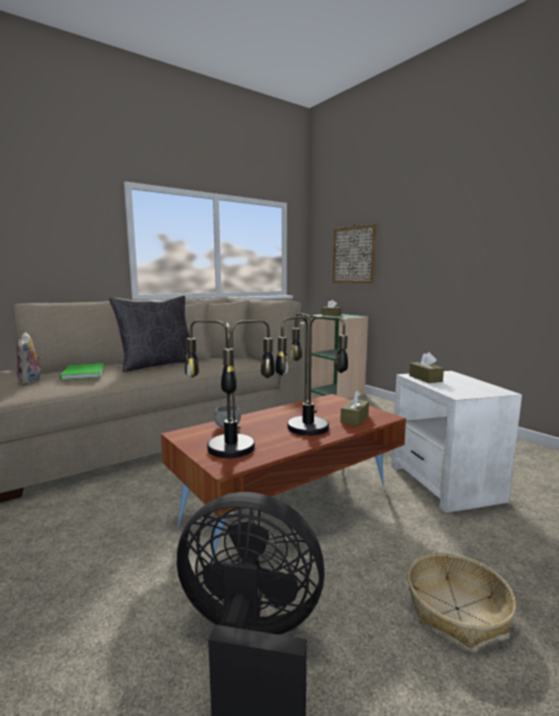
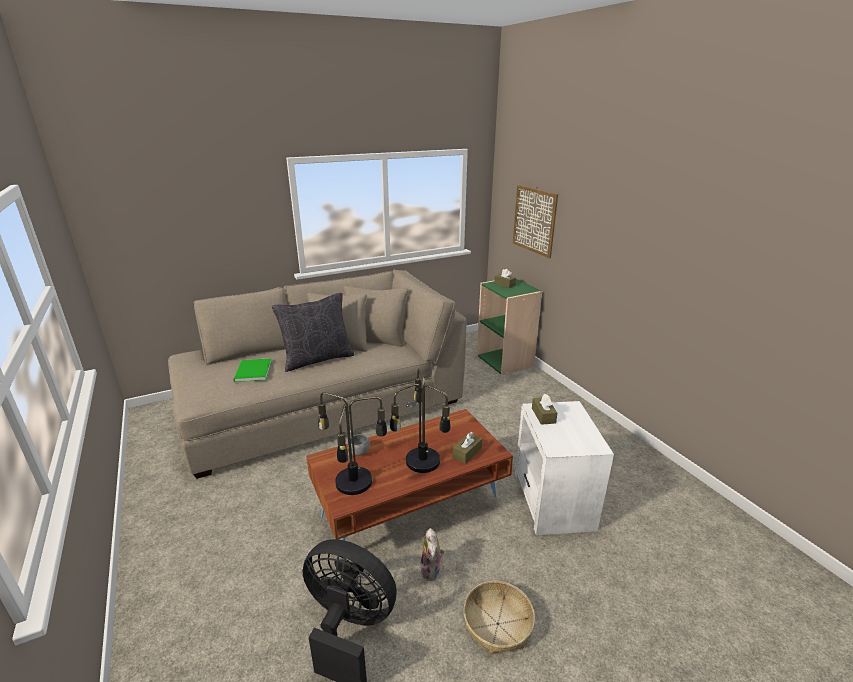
camera: 10 degrees right, 15 degrees up
plush toy [16,332,41,385] -> plush toy moved to [420,528,444,581]

